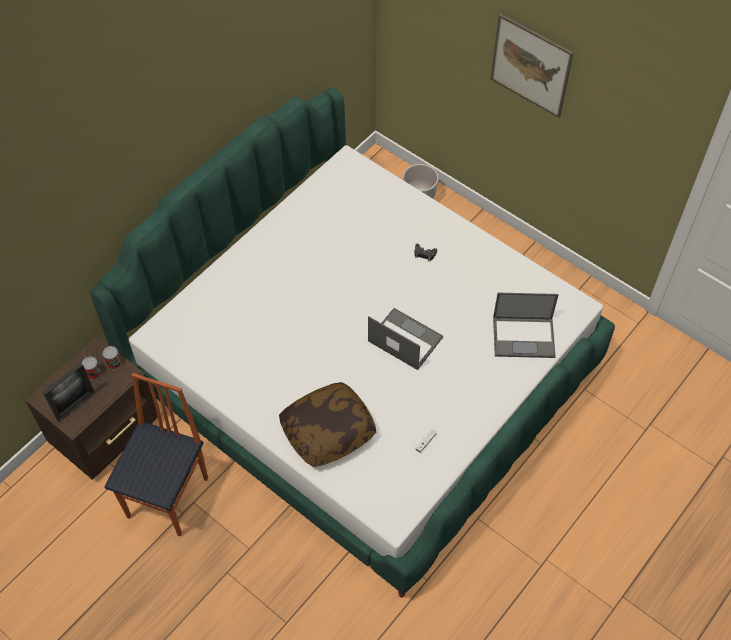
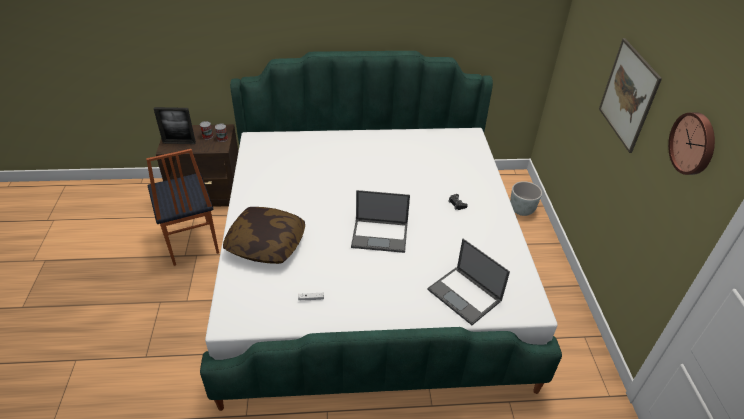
camera: 45 degrees right, 15 degrees down
chair [104,373,208,536] -> chair turned 90 degrees clockwise [146,149,219,266]
laptop [368,308,443,370] -> laptop turned 105 degrees clockwise [351,190,410,253]
none -> wall clock [668,112,715,175]

